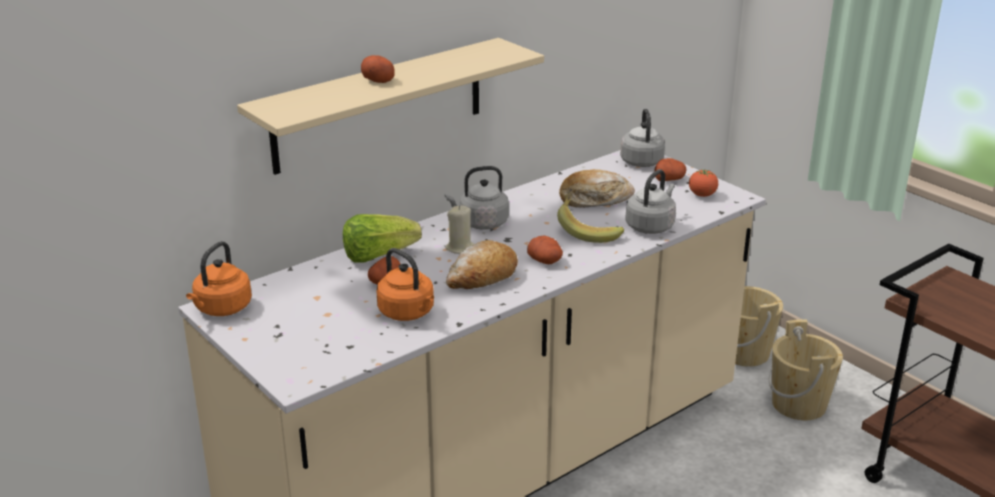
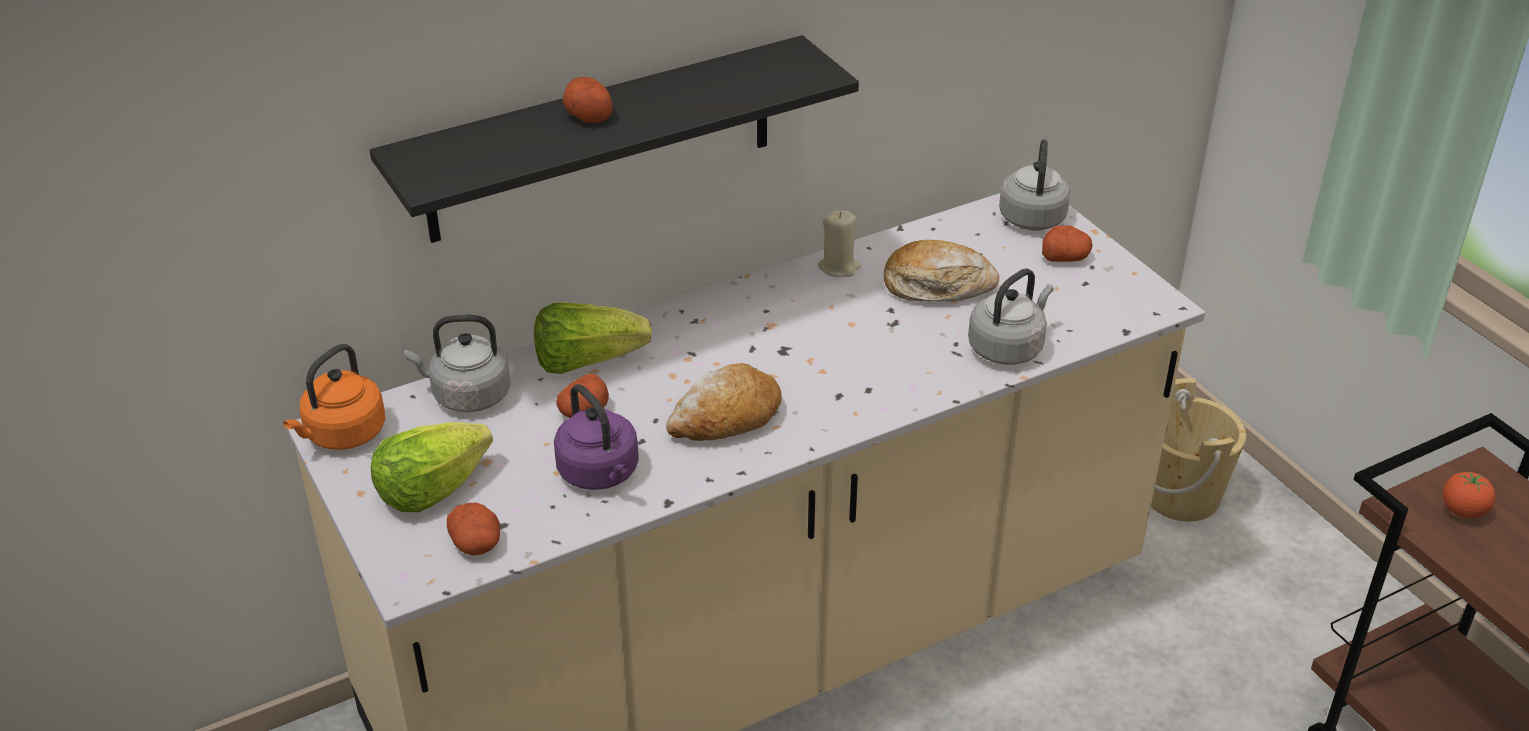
camera: 10 degrees right, 10 degrees up
beige shelf [237,38,544,175] -> black shelf [370,35,859,243]
orange kettle [376,248,434,321] -> purple kettle [554,384,639,490]
grey kettle [445,166,509,230] -> grey kettle moved to [405,315,511,412]
beige candle [445,205,475,254] -> beige candle moved to [818,211,861,277]
potato [527,236,563,264] -> potato moved to [447,503,500,556]
banana [557,189,624,243] -> none
tomato [689,170,718,197] -> tomato moved to [1443,471,1495,518]
beige bucket [769,319,843,420] -> none
none -> lettuce [371,422,493,512]

